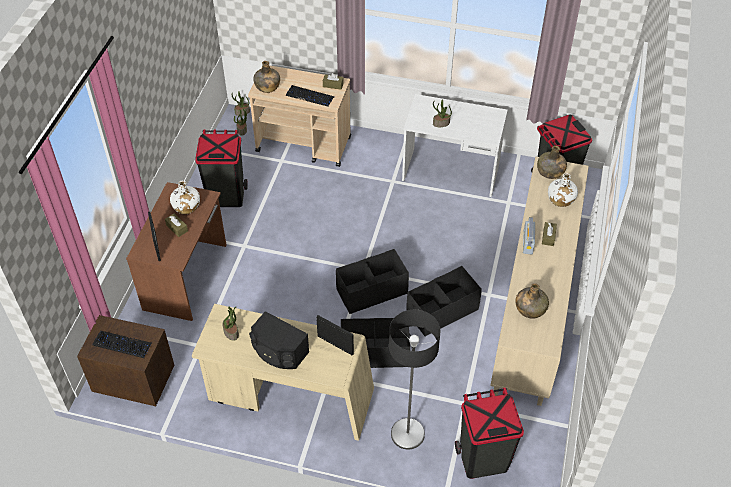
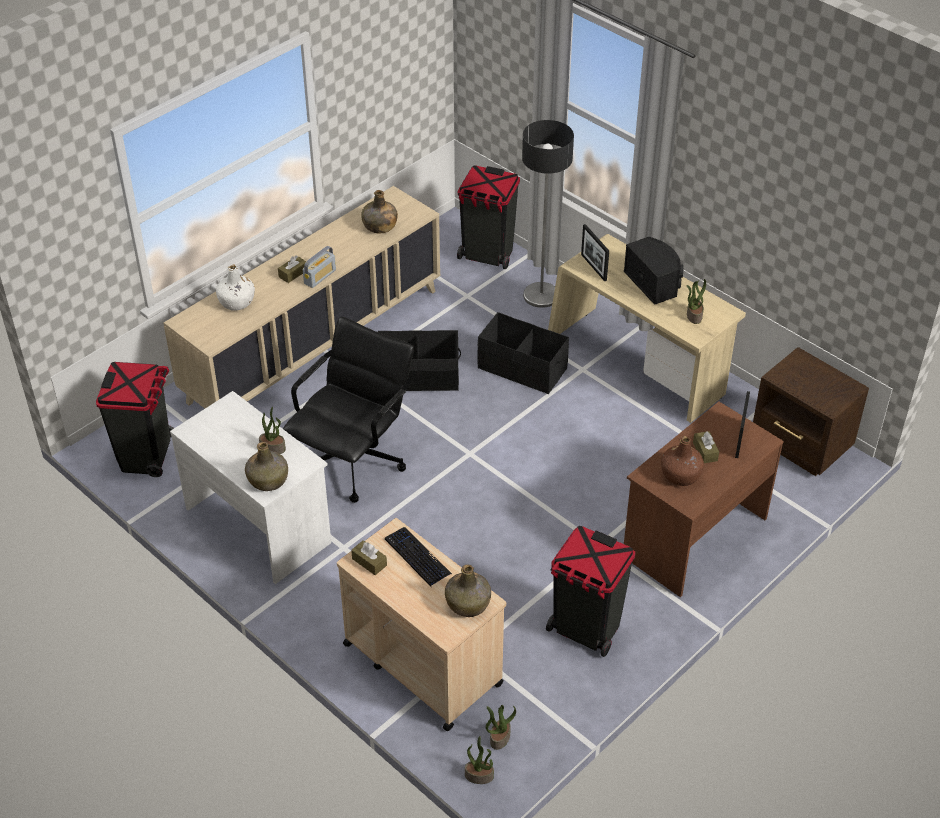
camera: 150 degrees left, 5 degrees down
keyboard [92,331,152,358] -> none
white bottle [170,181,200,214] -> brown bottle [661,436,704,486]
black storage box [336,249,409,314] -> none
green bottle [537,146,567,179] -> green bottle moved to [245,442,288,491]
none -> black office chair [283,317,414,503]

